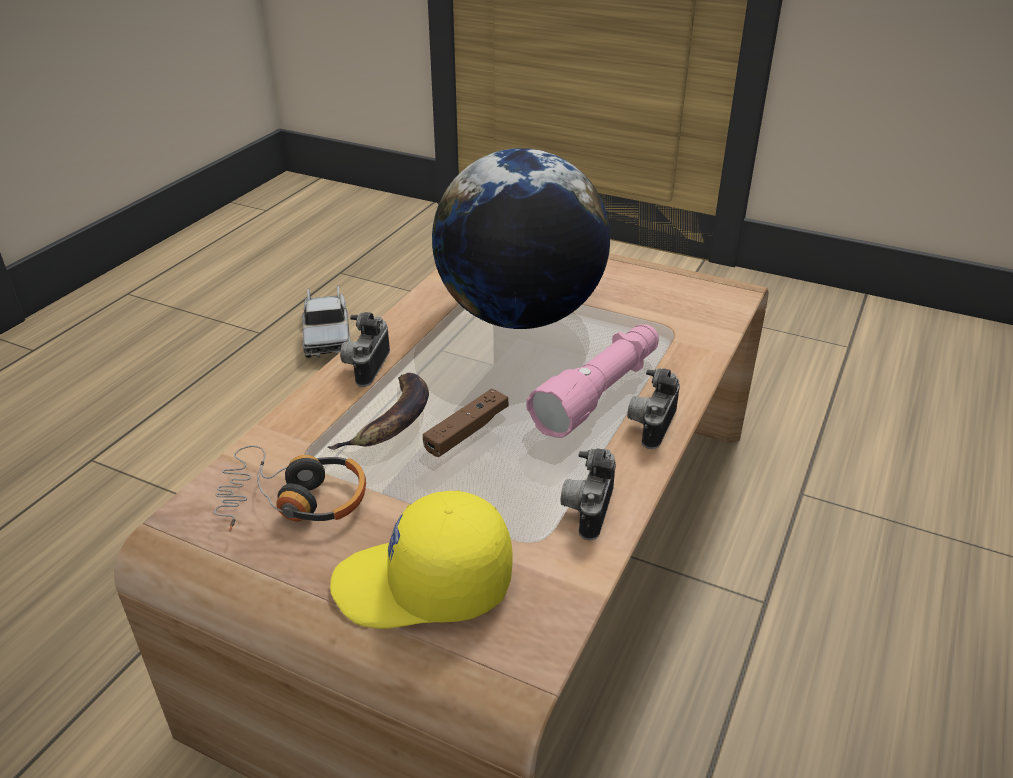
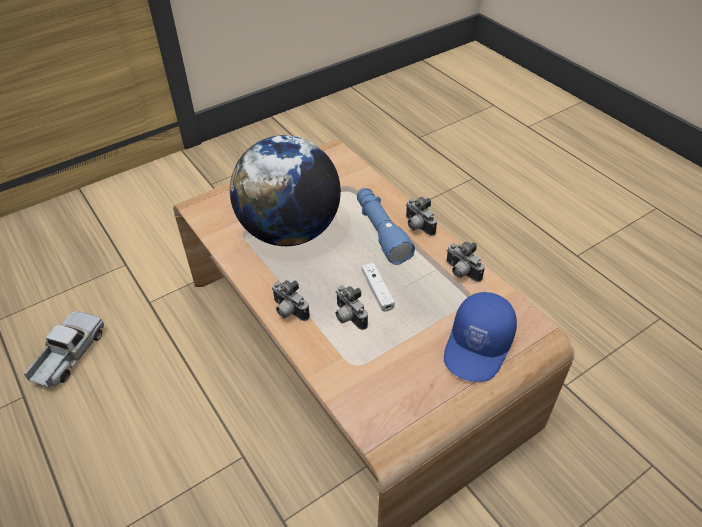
camera: 60 degrees left, 10 degrees up
headphones [214,445,366,532] -> none
toy truck [302,286,351,358] -> toy truck turned 90 degrees counterclockwise [24,311,104,389]
banana [328,373,429,450] -> camera [335,285,368,330]
yellow cap [330,490,513,629] -> blue cap [444,292,517,382]
brown game controller [423,389,509,457] -> white game controller [362,263,395,312]
pink flashlight [526,324,659,438] -> blue flashlight [357,188,415,265]

